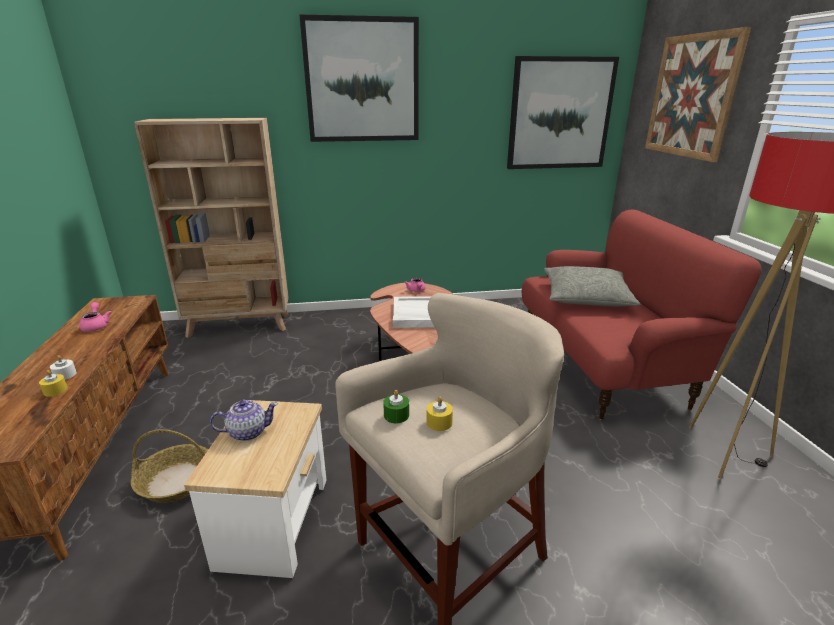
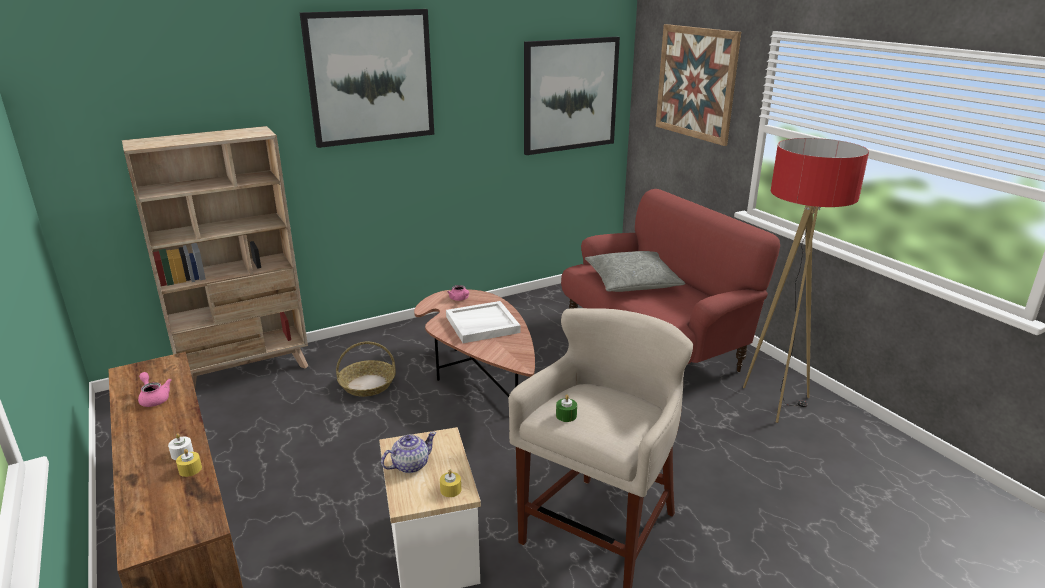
camera: 20 degrees left, 0 degrees up
basket [131,429,208,503] -> basket moved to [336,342,396,397]
yellow candle [426,397,453,431] -> yellow candle moved to [440,470,461,497]

